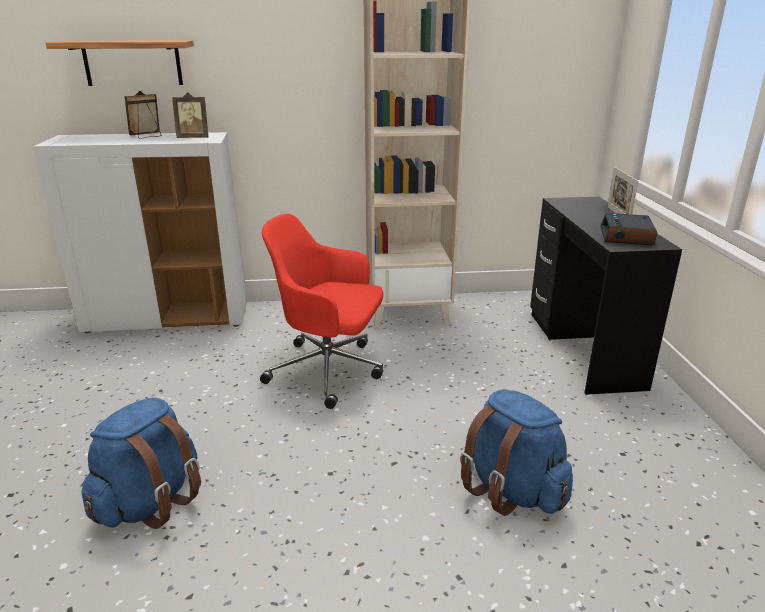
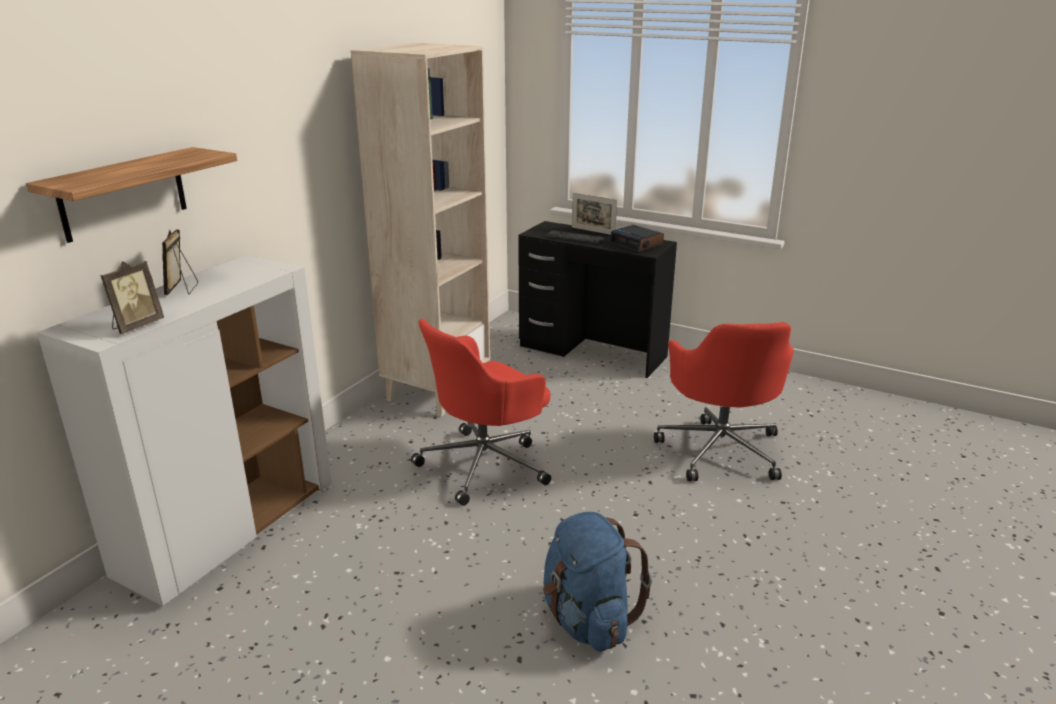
camera: 55 degrees left, 0 degrees up
picture frame [172,92,208,138] -> picture frame moved to [100,261,164,334]
blue backpack [460,389,573,516] -> red office chair [654,322,794,481]
none -> keyboard [545,230,604,245]

